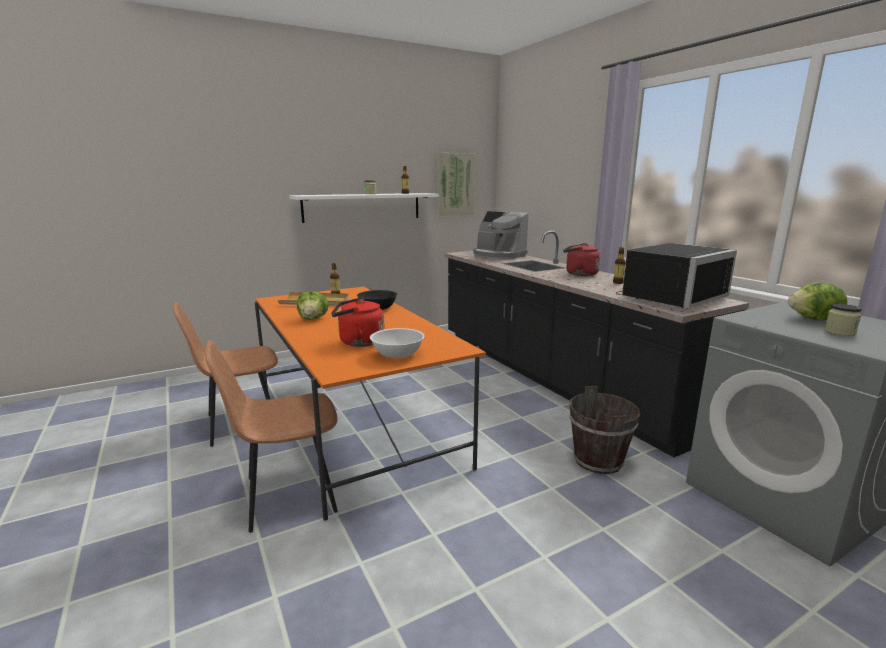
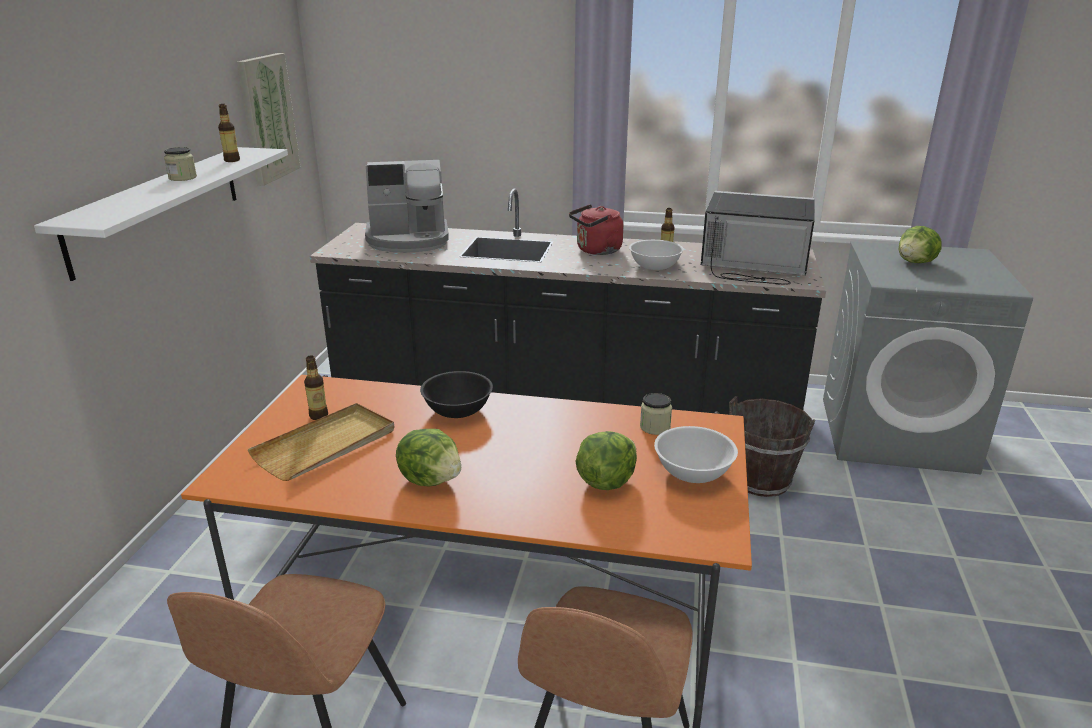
camera: 50 degrees left, 10 degrees up
red kettle [331,297,385,347] -> lettuce [575,431,637,490]
black microwave [615,243,737,309] -> black microwave turned 75 degrees counterclockwise [701,191,815,284]
jar [825,304,861,336] -> jar moved to [640,393,672,435]
none -> white bowl [629,240,684,270]

